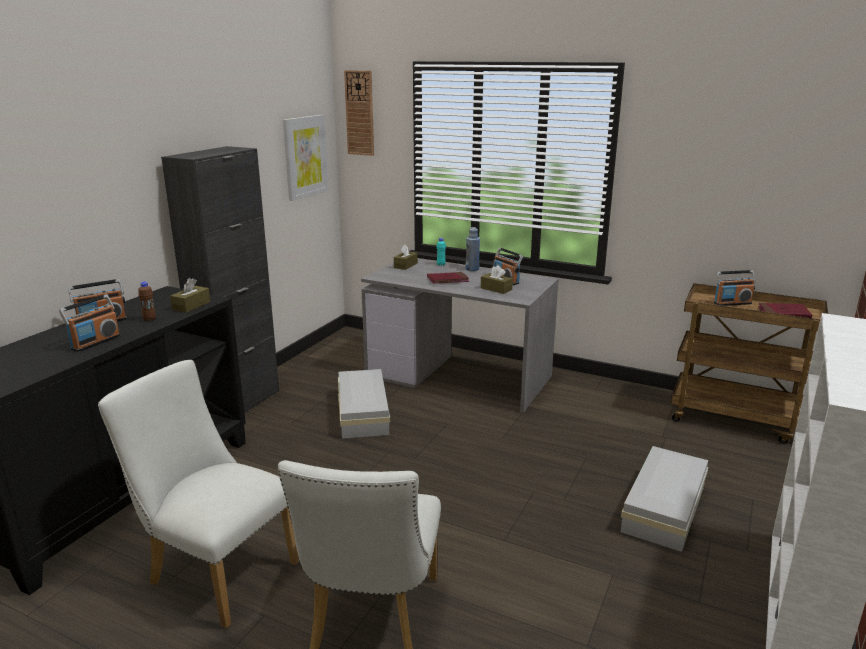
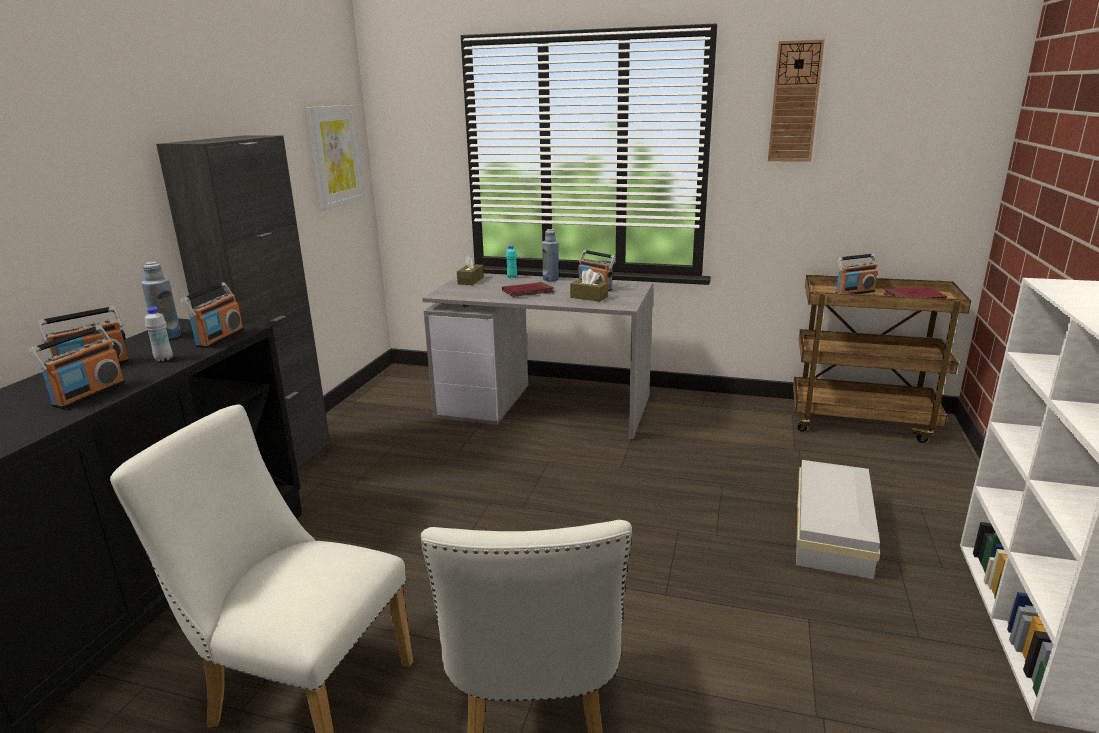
camera: 10 degrees left, 0 degrees up
brown bottle [138,282,156,321] -> white bottle [145,307,173,361]
brown tissue box [170,278,210,313] -> radio [180,282,244,348]
white storage box [338,369,390,439] -> none
wall clock [344,70,374,156] -> wall clock moved to [768,39,825,162]
none -> blue bottle [141,262,181,339]

